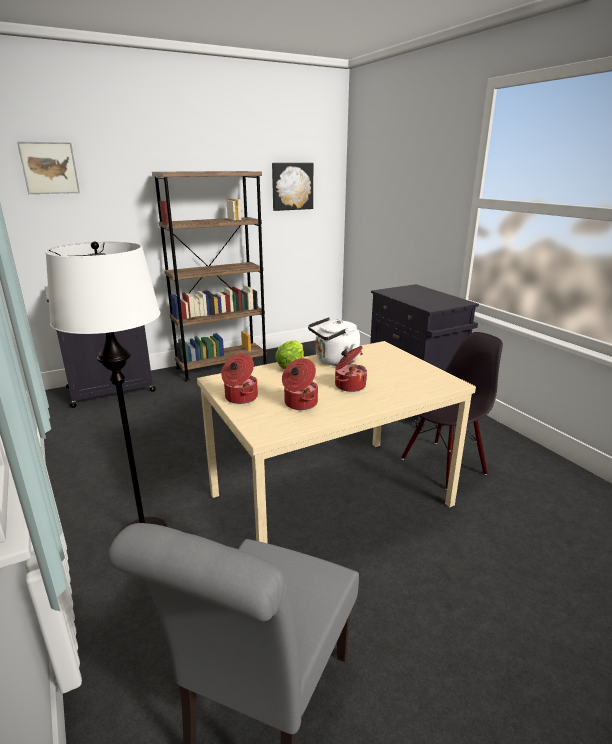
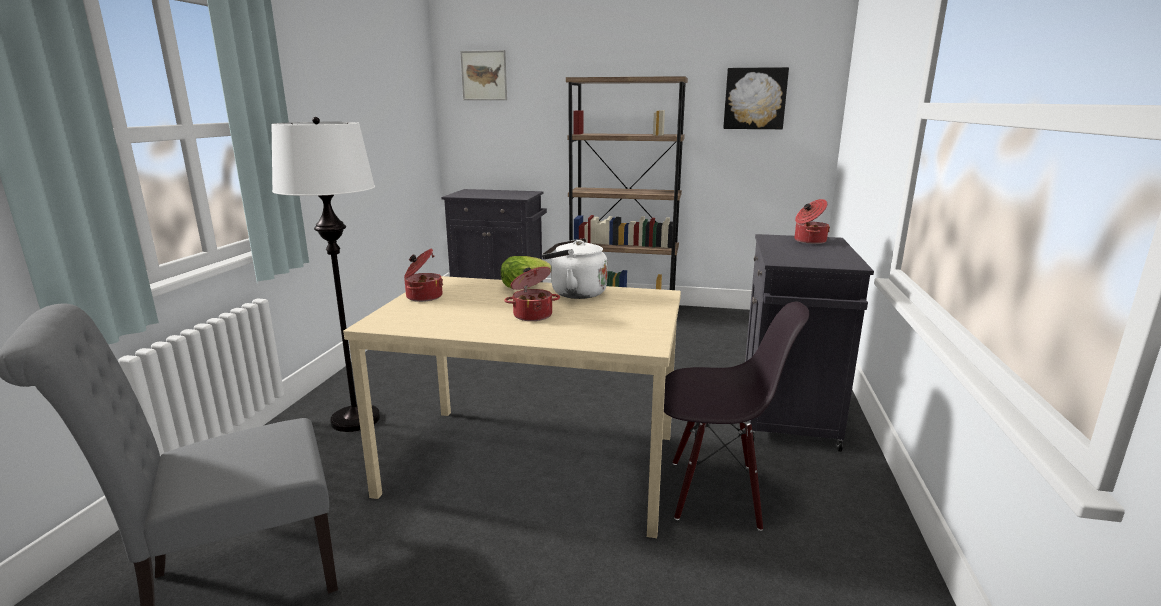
camera: 40 degrees right, 5 degrees down
cooking pot [282,358,318,410] -> cooking pot moved to [794,199,830,244]

